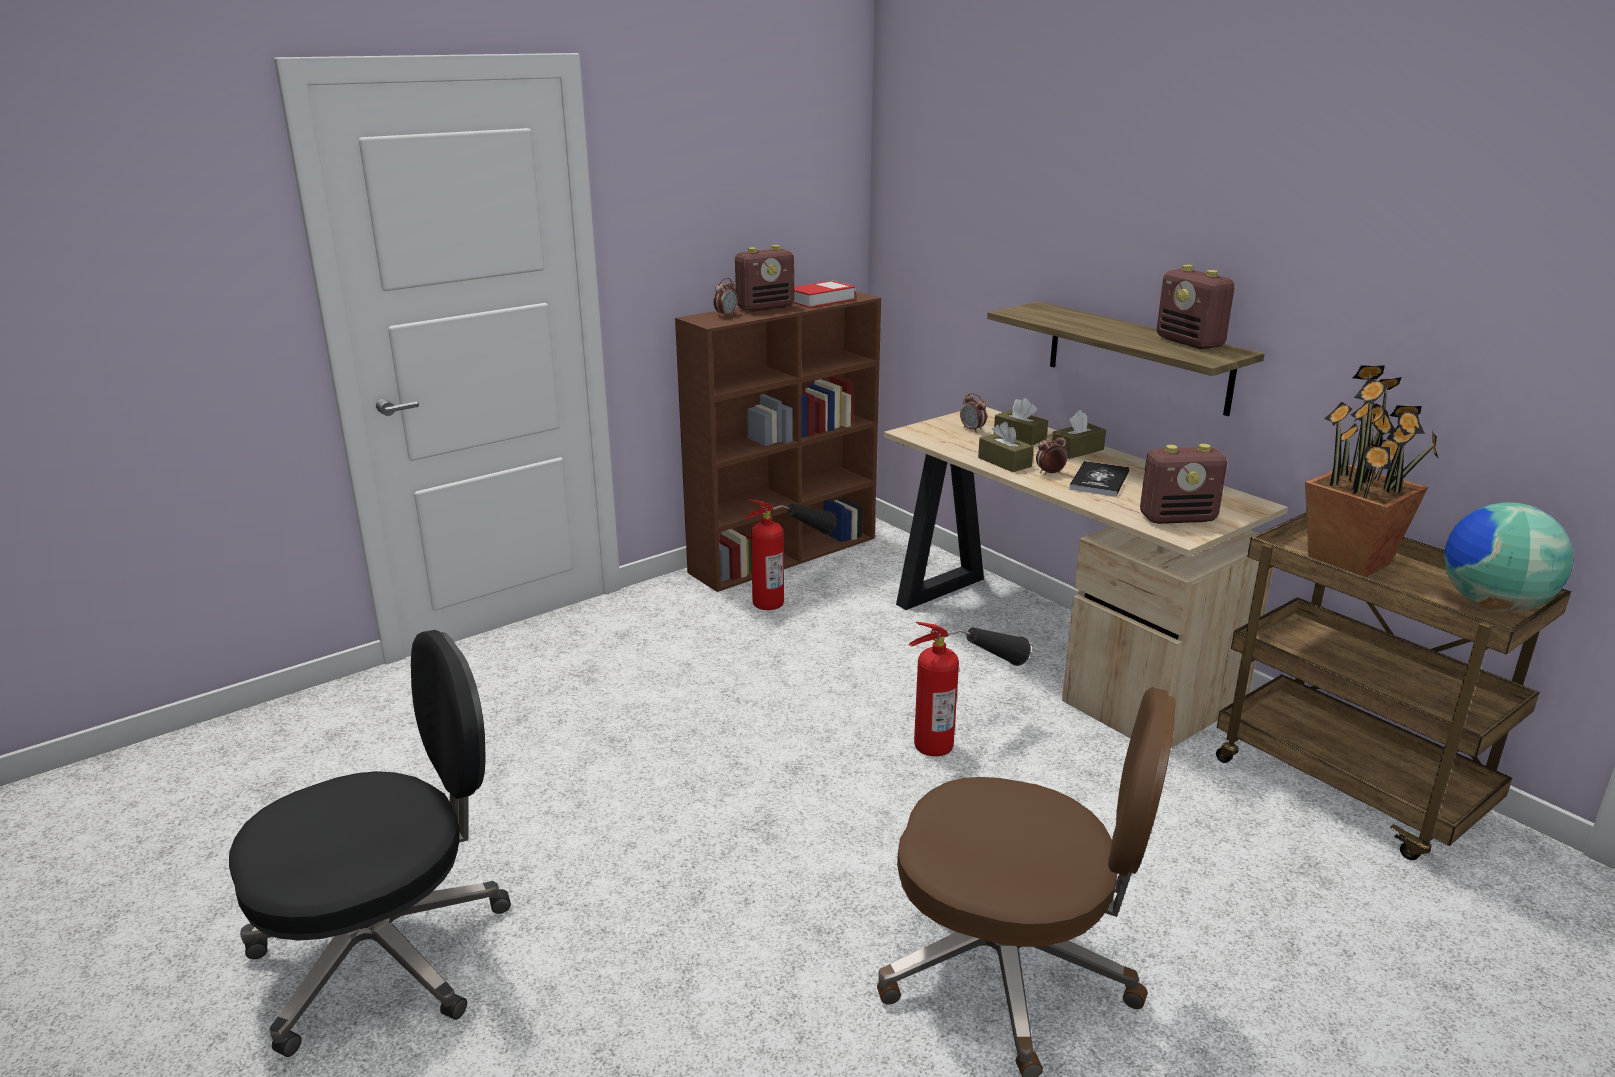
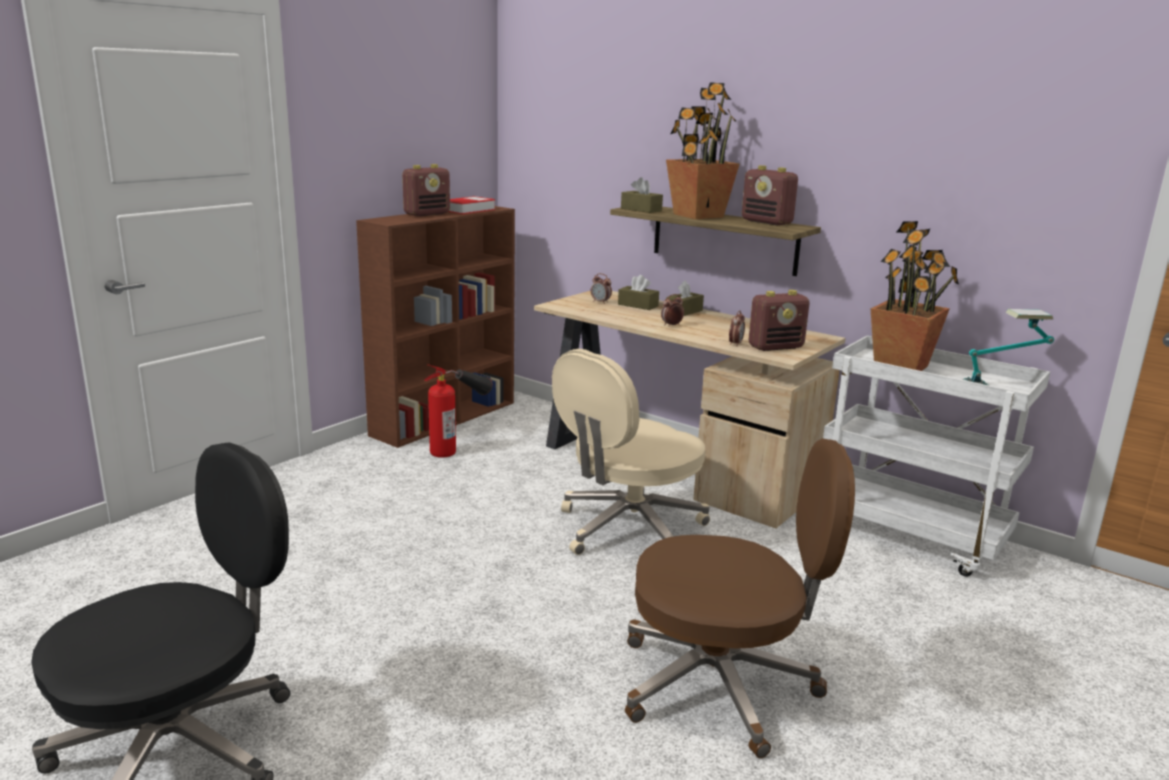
camera: 15 degrees left, 5 degrees down
alarm clock [714,278,738,317] -> alarm clock moved to [729,311,745,345]
fire extinguisher [909,622,1031,756] -> beige office chair [552,349,710,555]
brown tissue box [978,422,1034,472] -> brown tissue box moved to [621,177,663,213]
book [1069,461,1130,497] -> none
brown cart [1216,513,1571,860] -> white cart [823,335,1050,577]
globe [1444,502,1574,612] -> table lamp [963,309,1054,385]
none -> potted plant [666,82,739,219]

